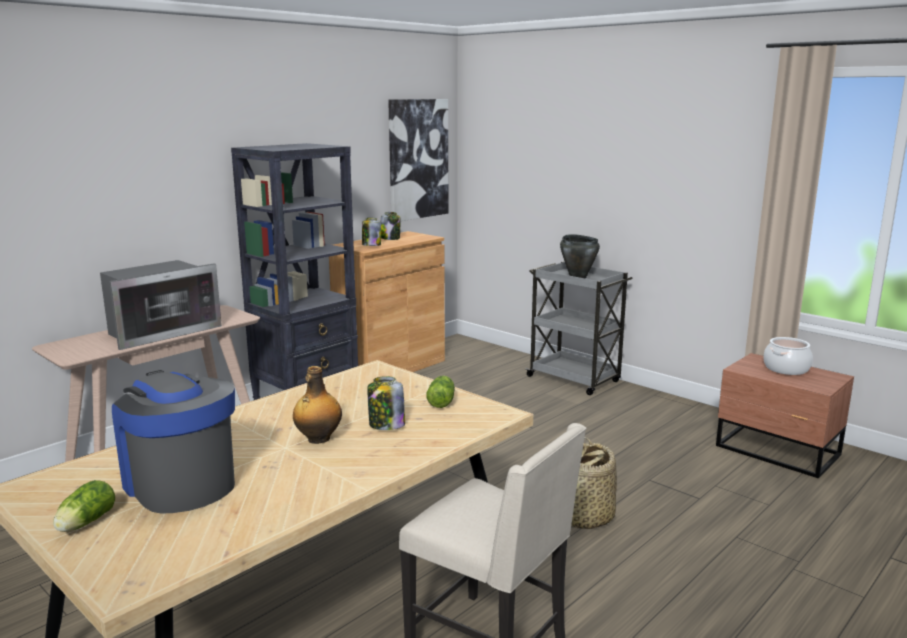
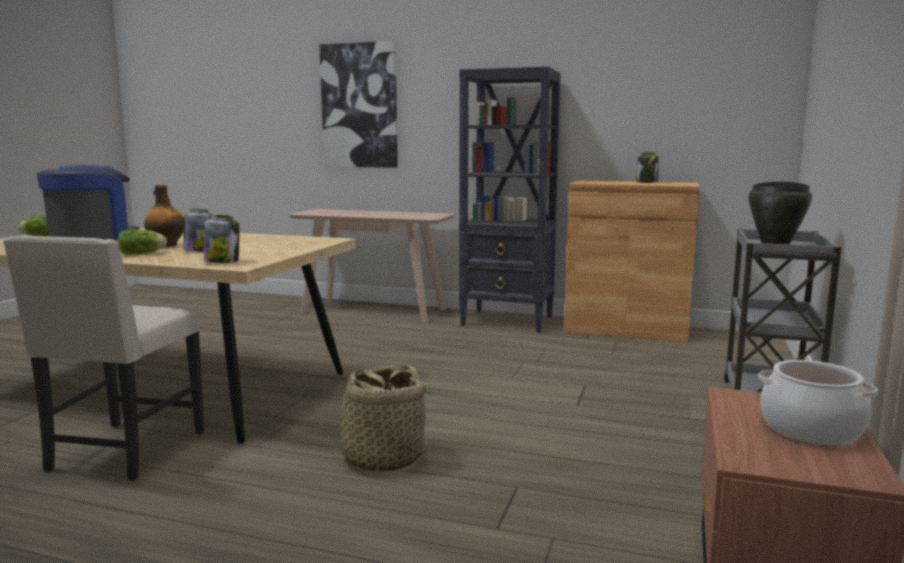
camera: 65 degrees right, 5 degrees down
microwave [100,260,222,350] -> none
jar [362,218,381,246] -> jar moved to [204,215,240,263]
picture [388,99,448,221] -> picture moved to [319,41,398,168]
lettuce [426,376,455,408] -> lettuce moved to [118,229,167,255]

